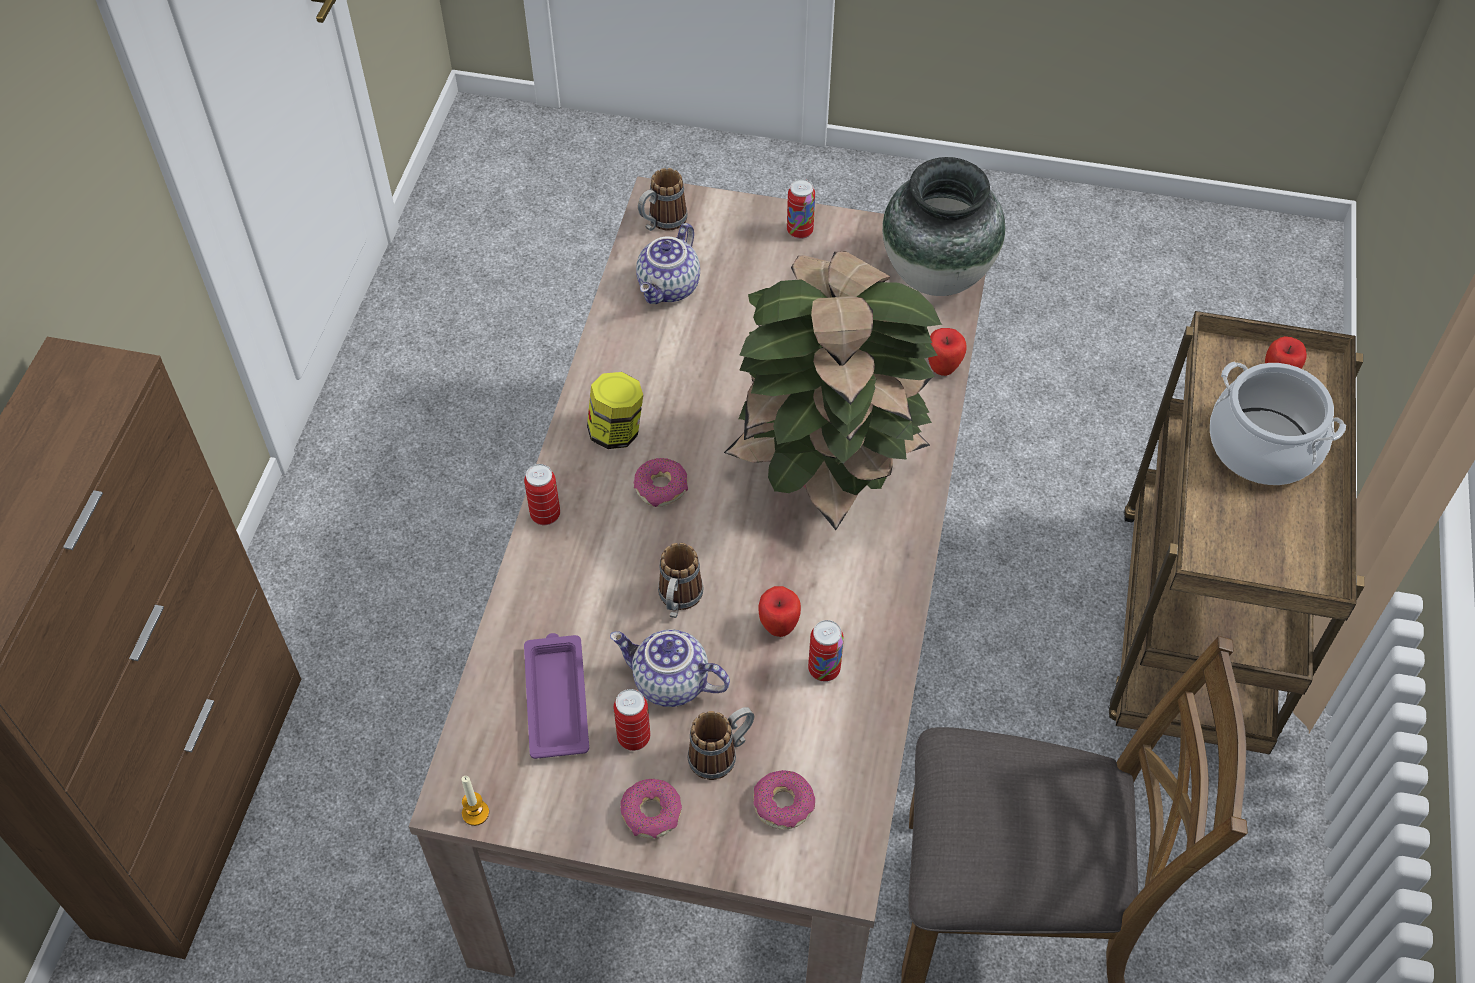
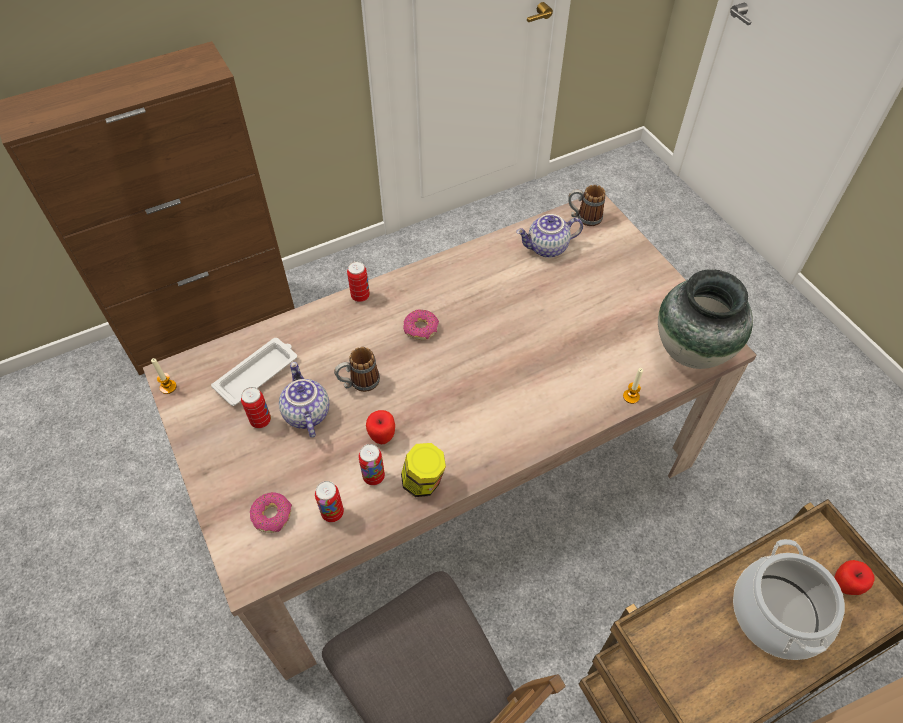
camera: 50 degrees right, 0 degrees up
purple tray [524,633,589,759] -> white tray [211,338,297,406]
jar [587,372,643,449] -> jar moved to [401,443,446,497]
donut [620,779,682,838] -> none
mug [688,707,755,780] -> none
potted plant [724,251,942,530] -> none
can [787,179,815,239] -> can moved to [315,481,344,522]
apple [928,328,967,376] -> candle [623,368,643,404]

